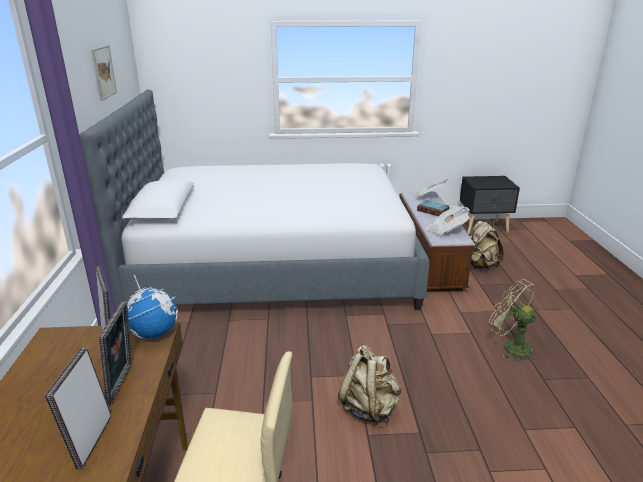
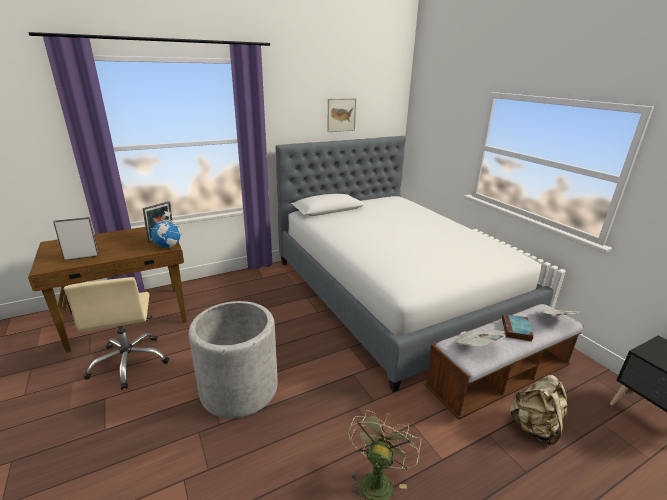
camera: 65 degrees right, 0 degrees up
picture frame [99,301,132,405] -> none
beige backpack [338,345,401,425] -> grey planter [189,301,278,418]

